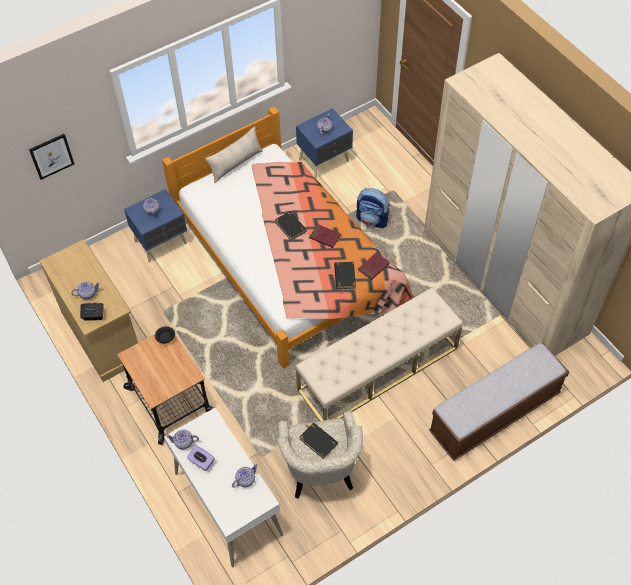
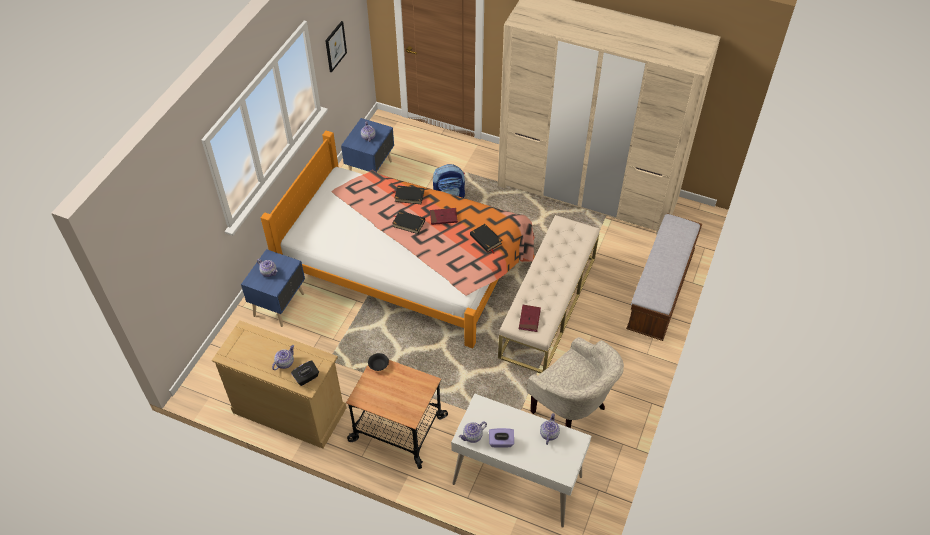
camera: 35 degrees left, 5 degrees down
picture [29,134,74,180] -> picture moved to [325,21,347,72]
beige pillow [205,127,263,183] -> none
black book [300,422,338,459] -> black book moved to [393,186,424,204]
red book [358,252,390,280] -> red book moved to [519,305,541,332]

